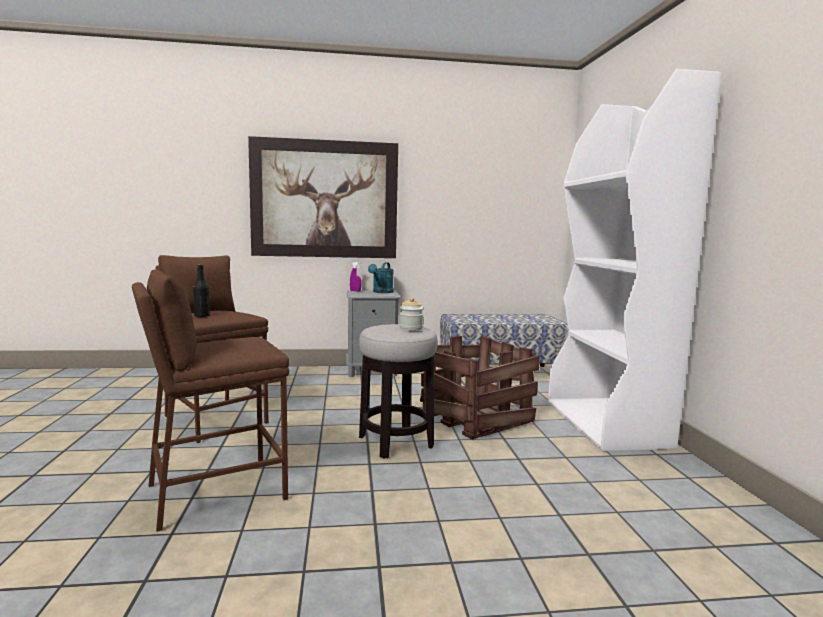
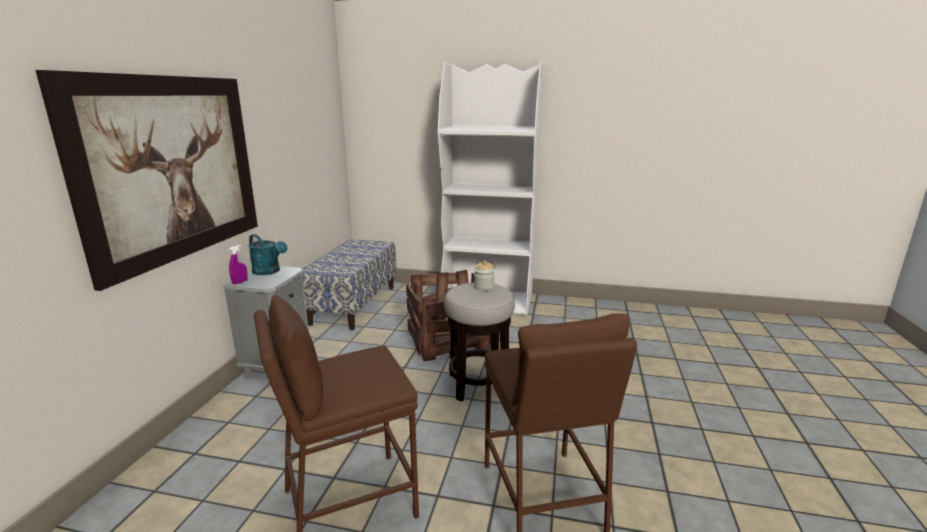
camera: 70 degrees left, 10 degrees up
black bottle [193,264,210,317] -> none

